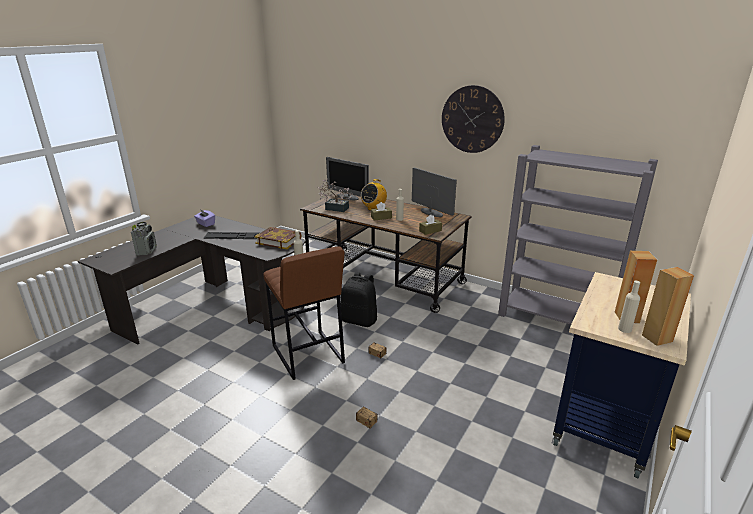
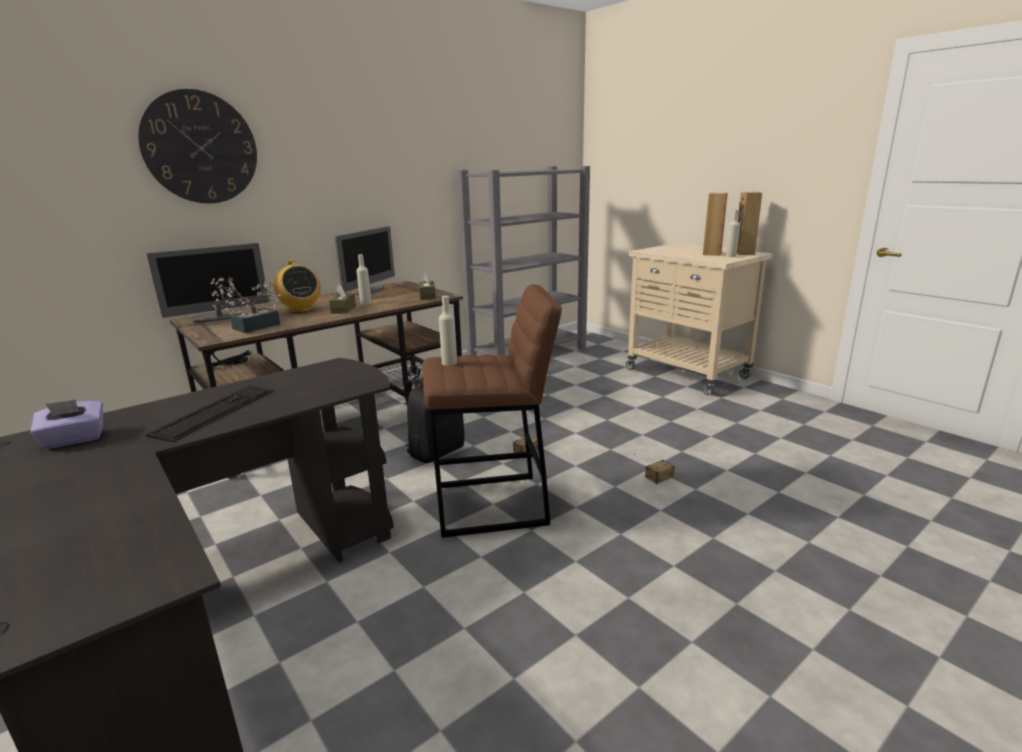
camera: 70 degrees left, 5 degrees down
radio [131,222,157,256] -> none
book [254,227,302,249] -> none
monitor [412,167,457,217] -> monitor turned 135 degrees clockwise [335,226,395,296]
wall clock [442,85,505,153] -> wall clock moved to [138,89,257,204]
blue cart [551,272,691,478] -> beige cart [626,243,773,396]

